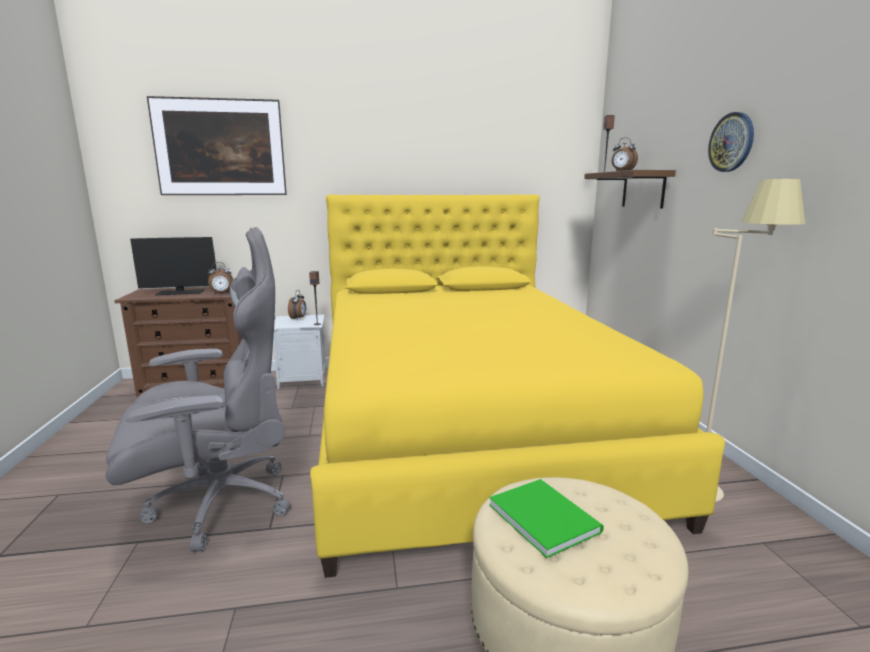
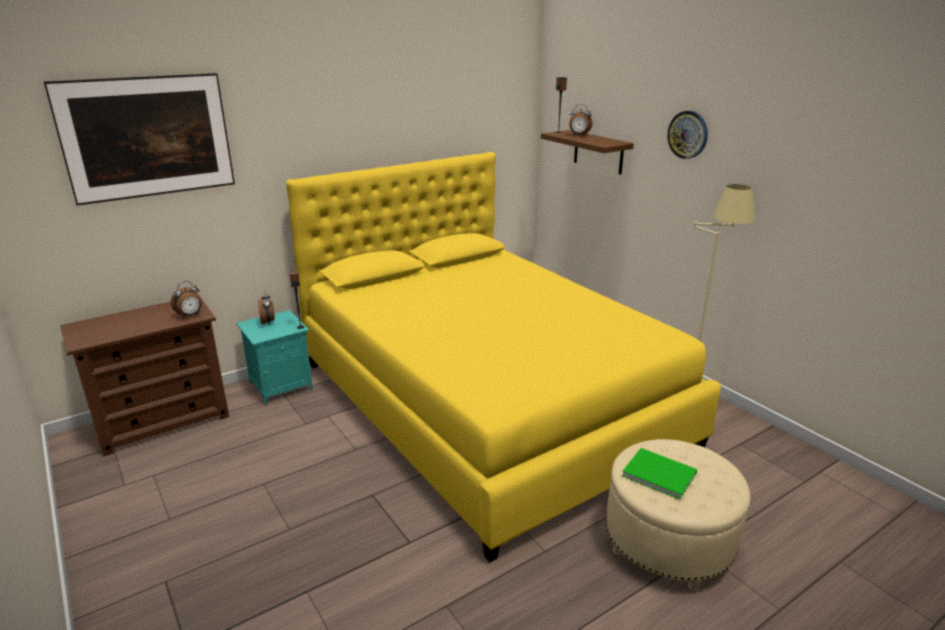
camera: 25 degrees left, 10 degrees up
grey office chair [106,227,291,552] -> none
monitor [130,237,216,295] -> none
grey nightstand [273,314,326,389] -> turquoise nightstand [236,310,313,405]

